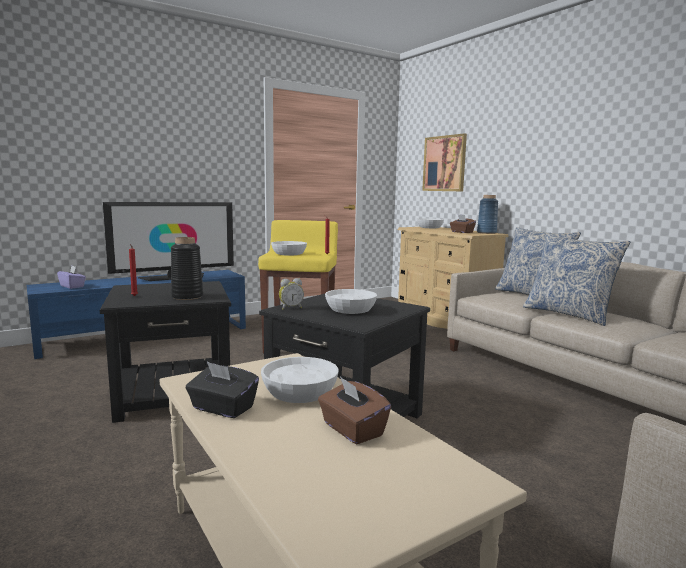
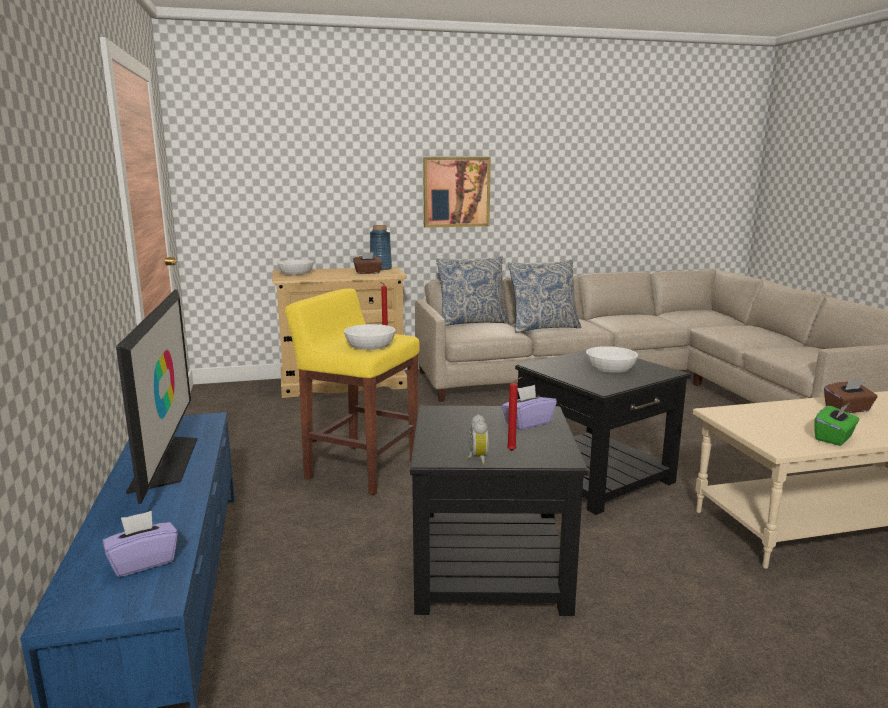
camera: 70 degrees left, 5 degrees up
black vase [171,237,203,300] -> purple tissue box [501,385,557,430]
black tissue box [186,362,259,418] -> green tissue box [814,403,860,446]
white bowl [261,357,339,403] -> none
alarm clock [279,278,304,309] -> alarm clock moved to [467,414,489,464]
picture [422,134,467,191] -> picture moved to [423,157,491,228]

